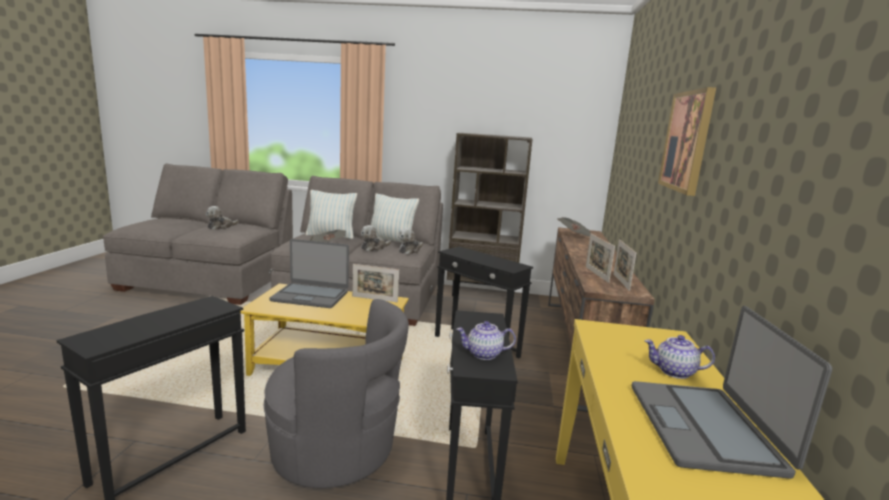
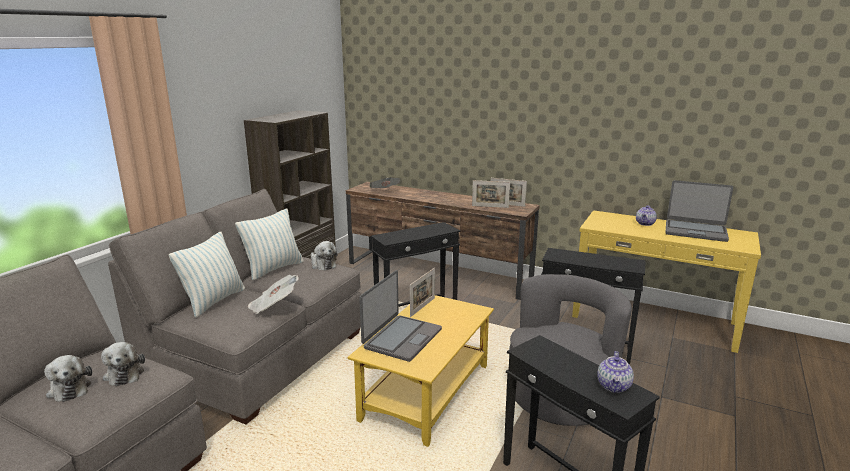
camera: 70 degrees left, 5 degrees up
plush toy [361,225,391,251] -> plush toy moved to [101,342,145,386]
teapot [456,321,516,360] -> teapot moved to [597,351,634,393]
picture [658,87,716,196] -> none

